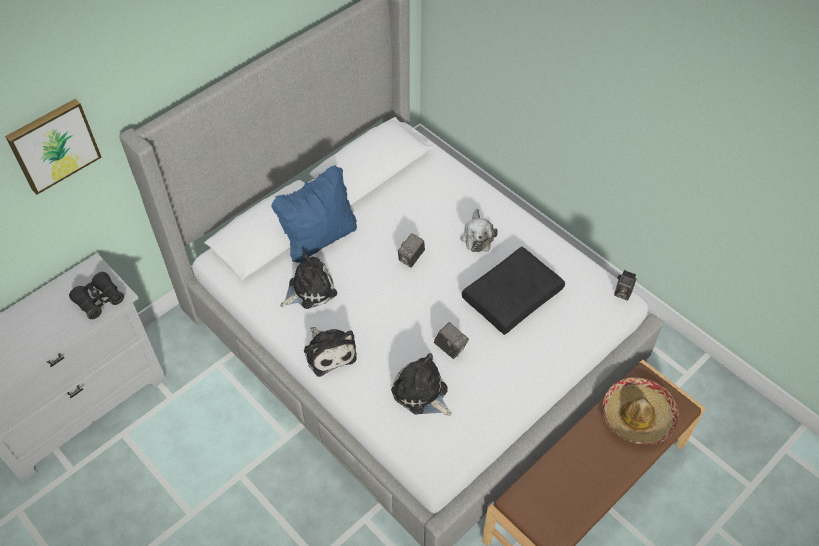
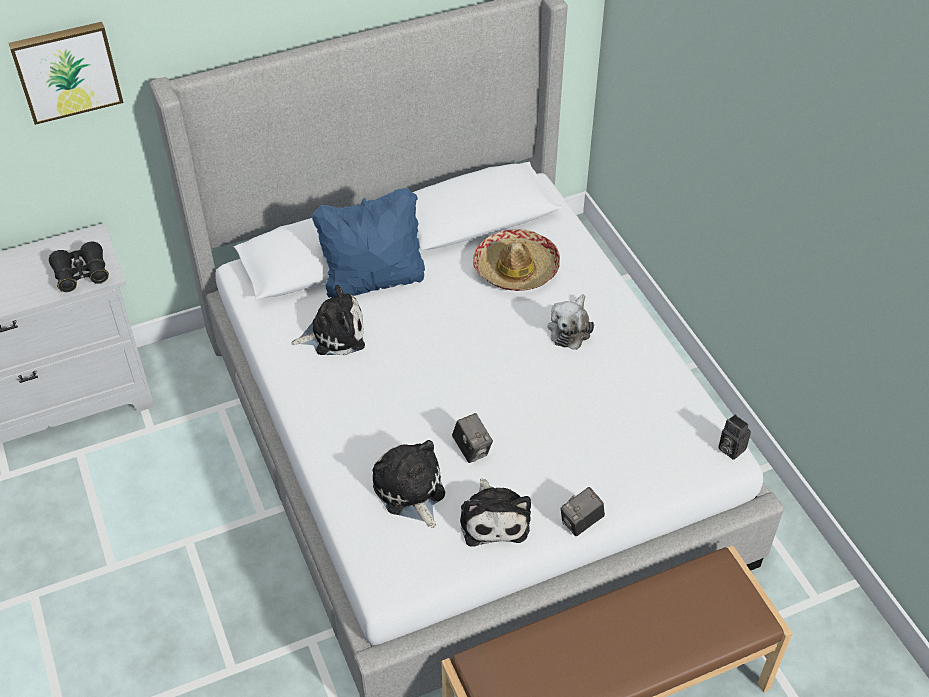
camera: 20 degrees right, 5 degrees down
plush toy [304,327,357,377] -> plush toy moved to [460,479,531,547]
camera [398,233,425,268] -> camera moved to [560,487,605,536]
black pillow [462,247,565,335] -> none
hat [602,377,679,445] -> hat moved to [473,229,560,291]

